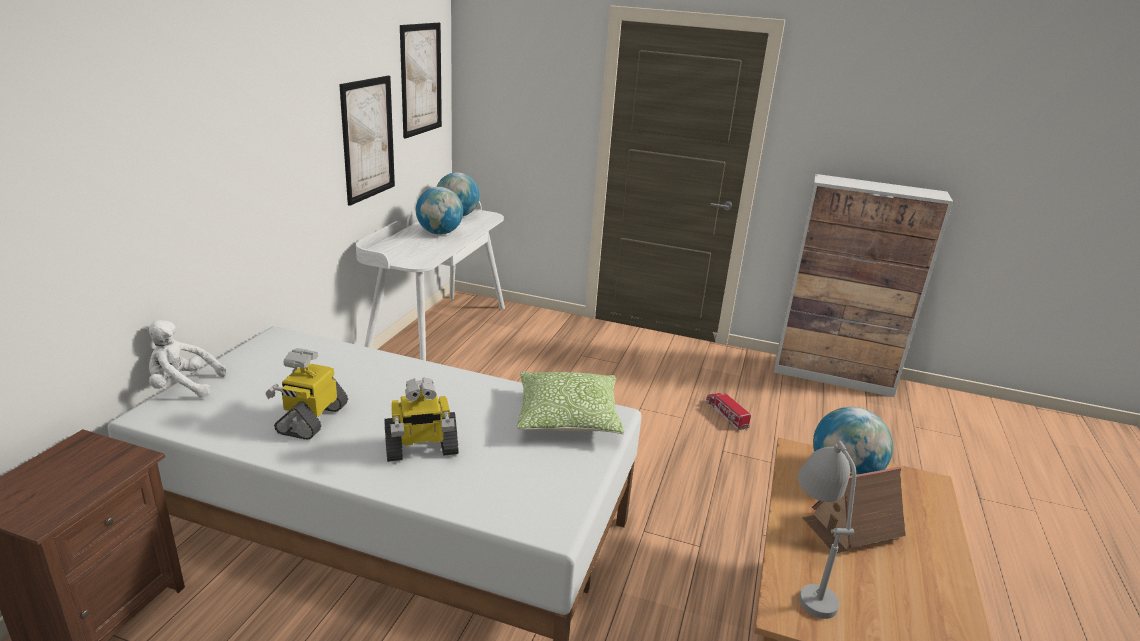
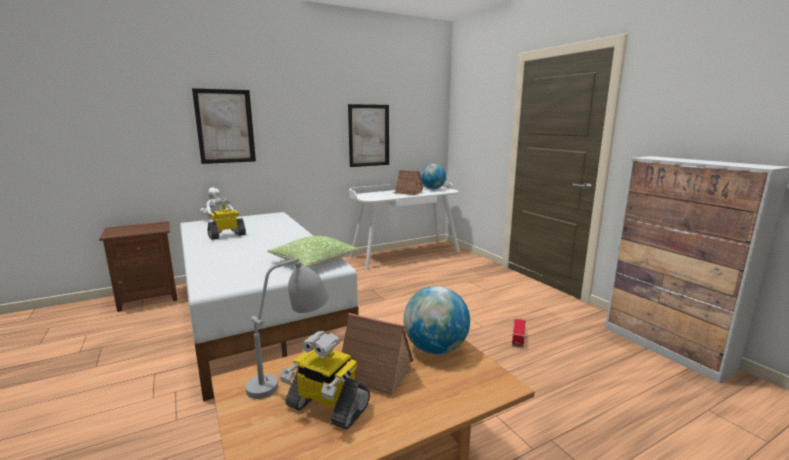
camera: 45 degrees right, 10 degrees down
toy robot [385,377,459,462] -> toy robot moved to [280,331,370,430]
picture [400,23,442,139] -> picture moved to [192,88,256,164]
globe [416,187,463,235] -> toy house [393,170,423,195]

